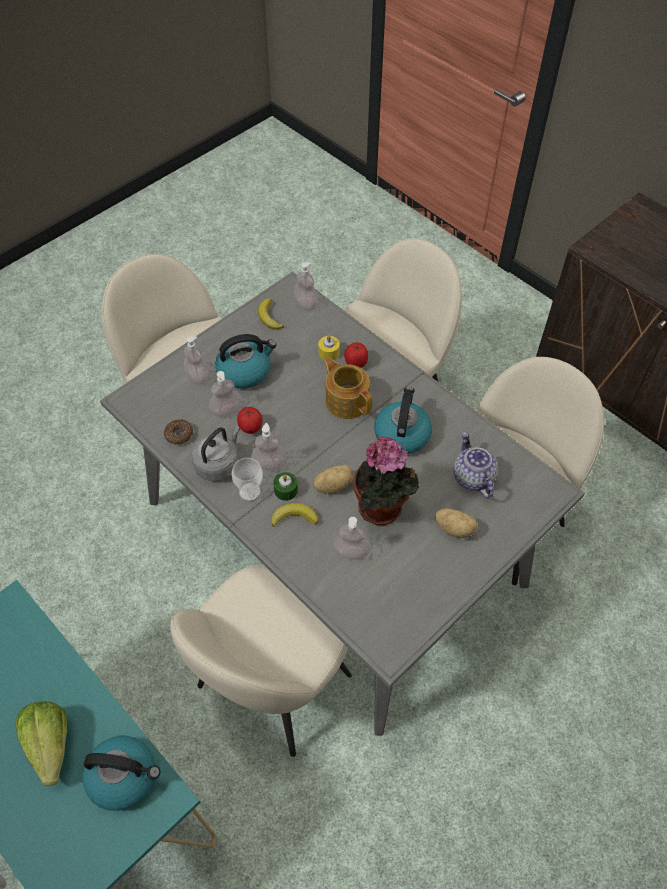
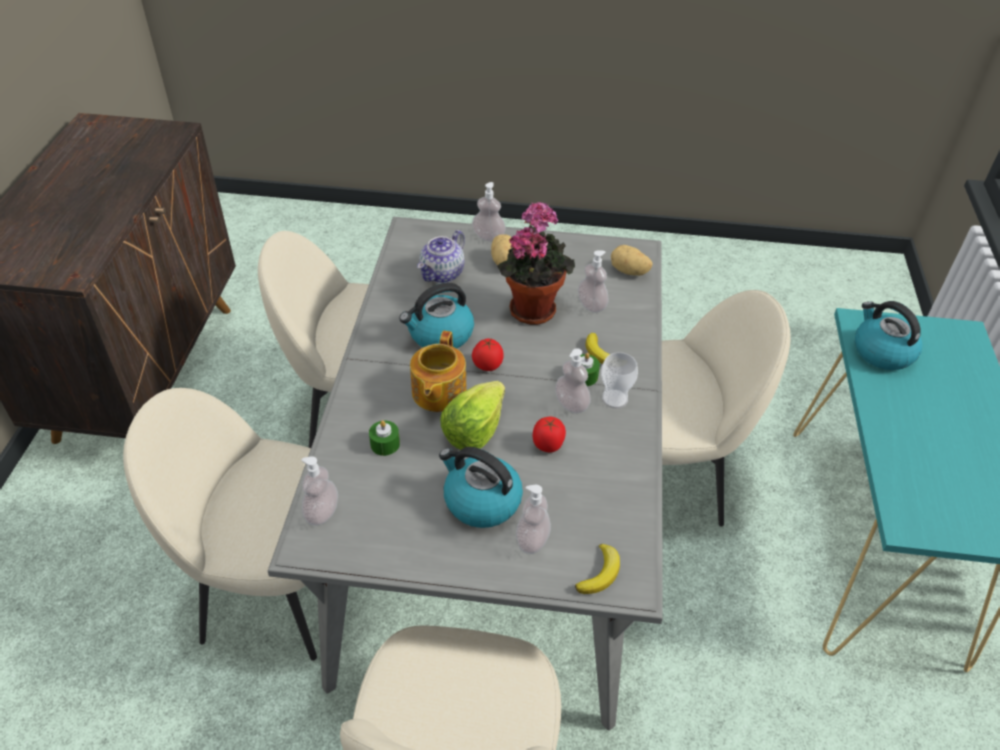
camera: 130 degrees left, 10 degrees down
lettuce [16,701,67,786] -> lettuce moved to [440,381,505,450]
donut [164,419,193,445] -> none
grey kettle [191,426,240,481] -> none
soap dispenser [209,371,242,417] -> soap dispenser moved to [472,182,506,241]
banana [258,298,284,329] -> banana moved to [575,544,620,594]
potato [313,465,353,494] -> potato moved to [611,245,652,276]
yellow candle [318,336,340,360] -> green candle [369,420,400,456]
tomato [344,342,368,368] -> tomato moved to [472,338,504,371]

